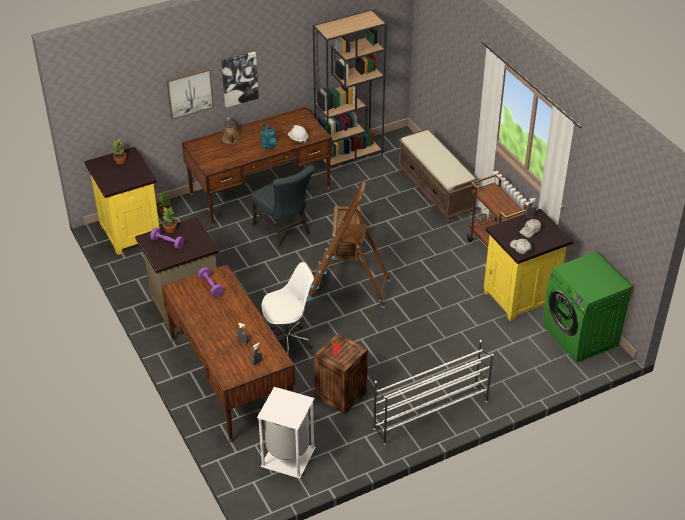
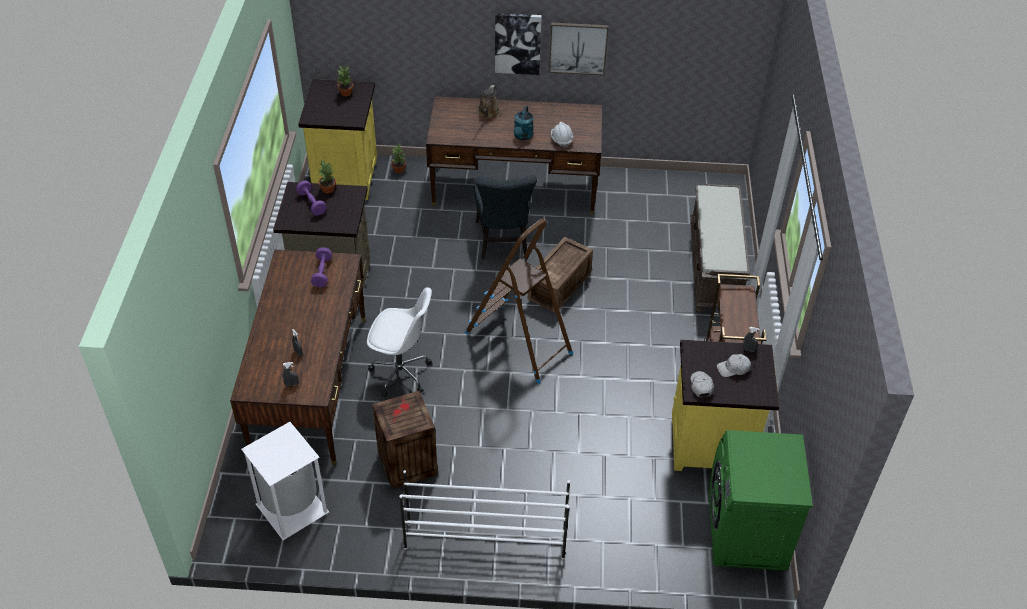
camera: 30 degrees right, 5 degrees up
picture [166,68,214,120] -> picture moved to [549,22,609,75]
bookcase [313,10,387,167] -> none

